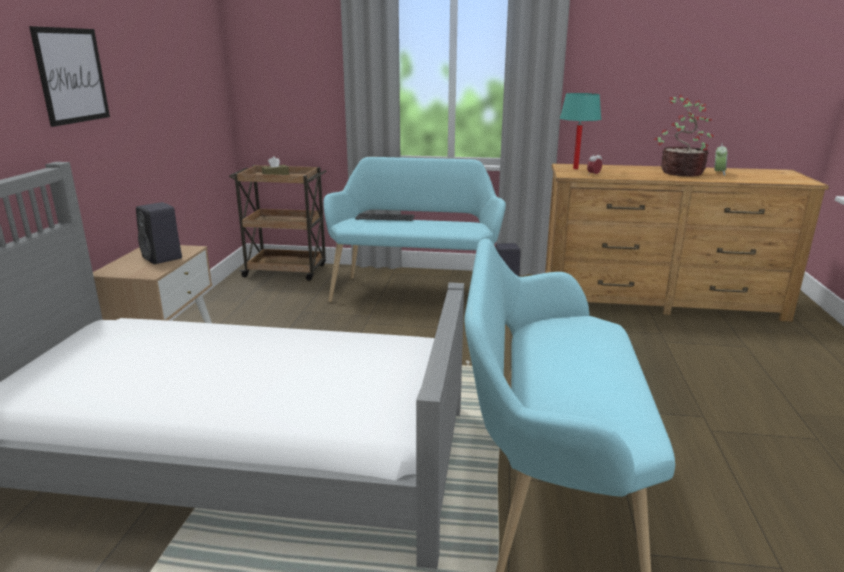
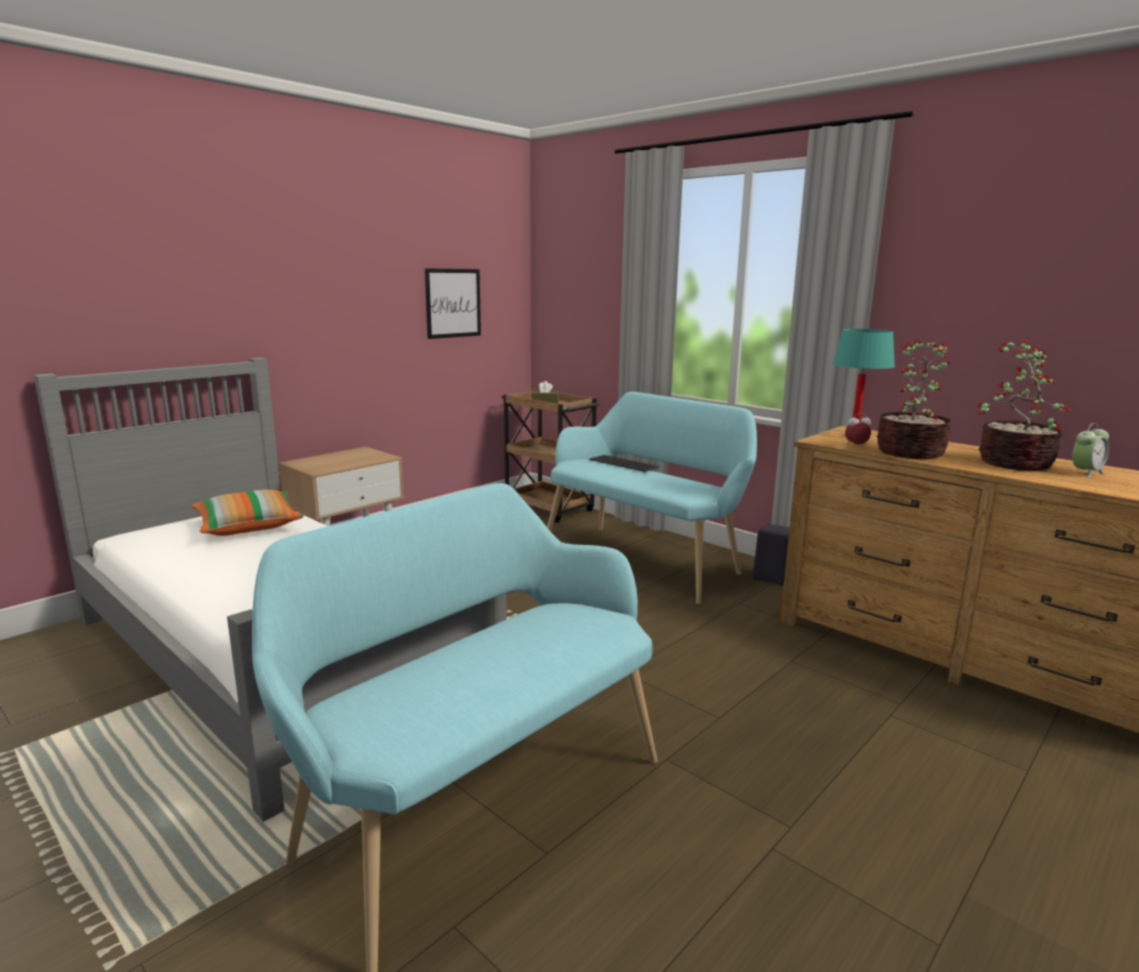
camera: 35 degrees right, 5 degrees down
picture [29,26,110,127] -> picture moved to [425,268,481,339]
black speaker [136,202,182,264] -> none
none -> pillow [191,490,304,536]
none -> potted plant [876,338,951,459]

